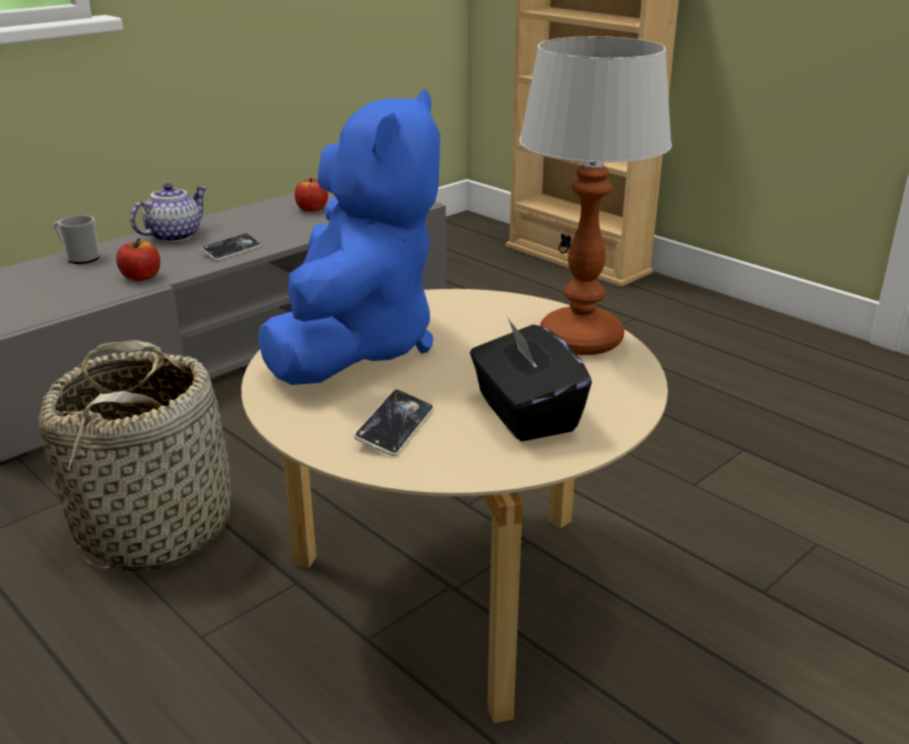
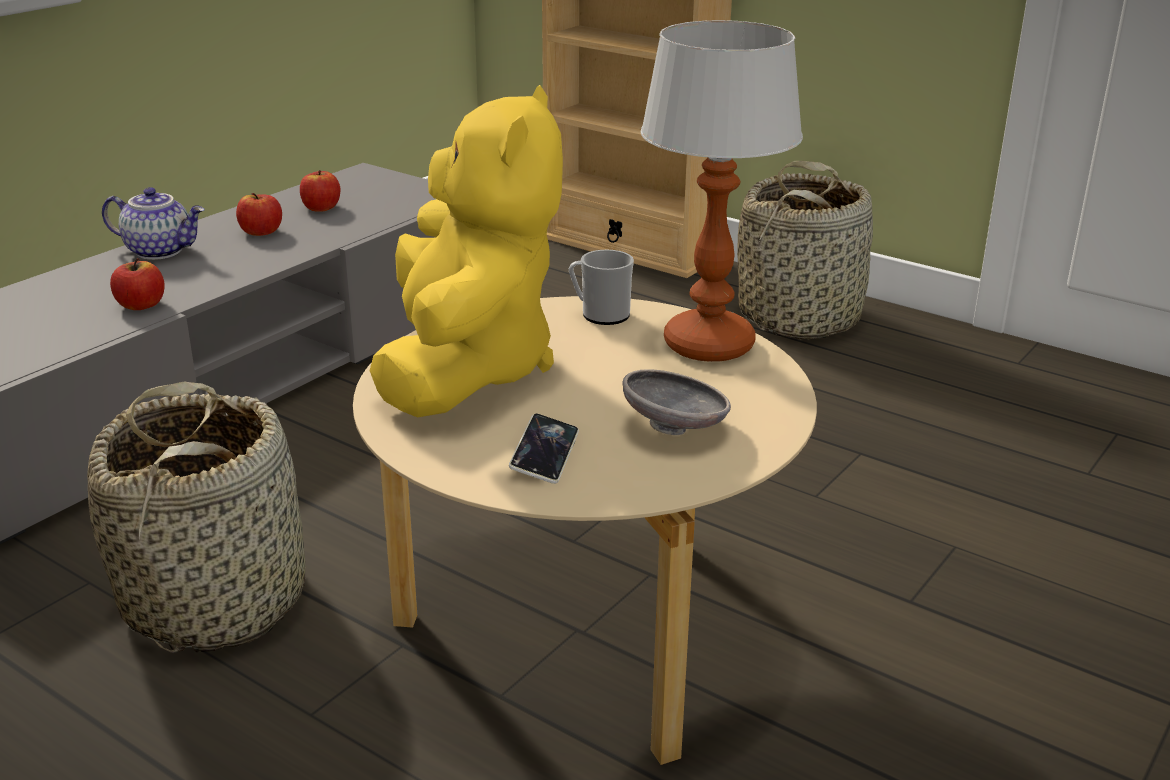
camera: 10 degrees left, 0 degrees up
mug [54,215,100,264] -> mug moved to [569,250,634,325]
teapot [130,183,207,242] -> teapot turned 75 degrees clockwise [102,187,204,260]
phone [201,233,261,261] -> none
blue plush toy [258,89,440,385] -> yellow plush toy [370,85,563,418]
black tissue box [470,316,592,441] -> grey bowl [622,369,731,435]
none -> apple [236,193,282,236]
none -> basket [737,161,873,339]

